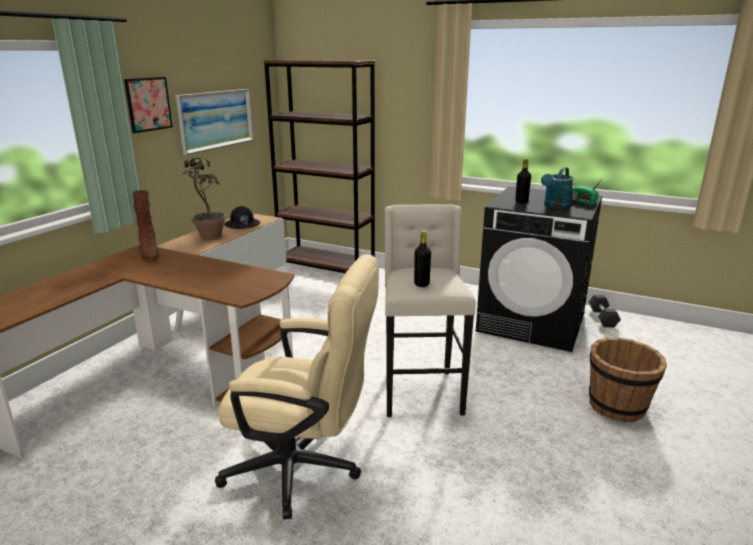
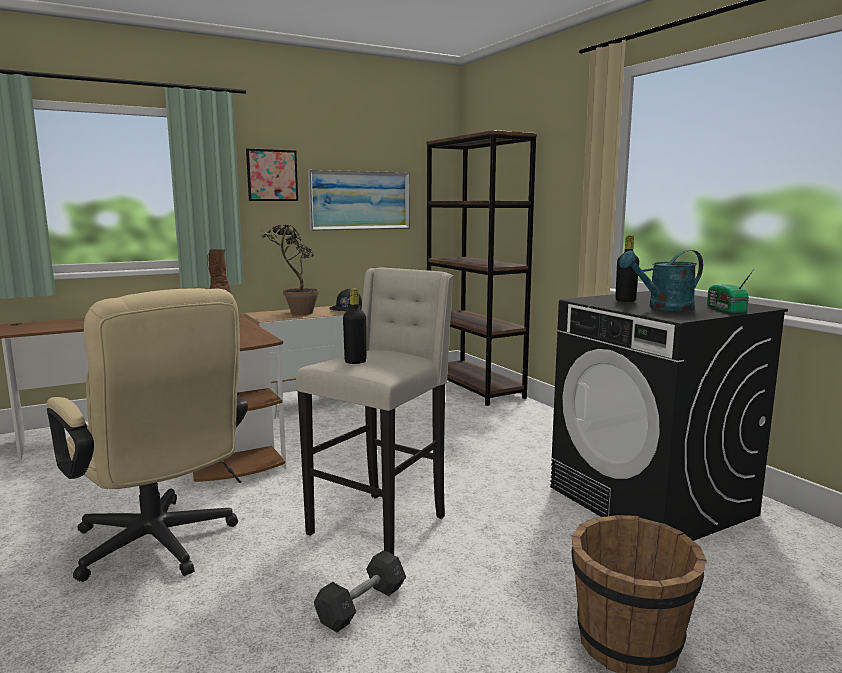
camera: 35 degrees right, 10 degrees down
grey dumbbell [589,295,621,328] -> grey dumbbell moved to [314,550,406,632]

